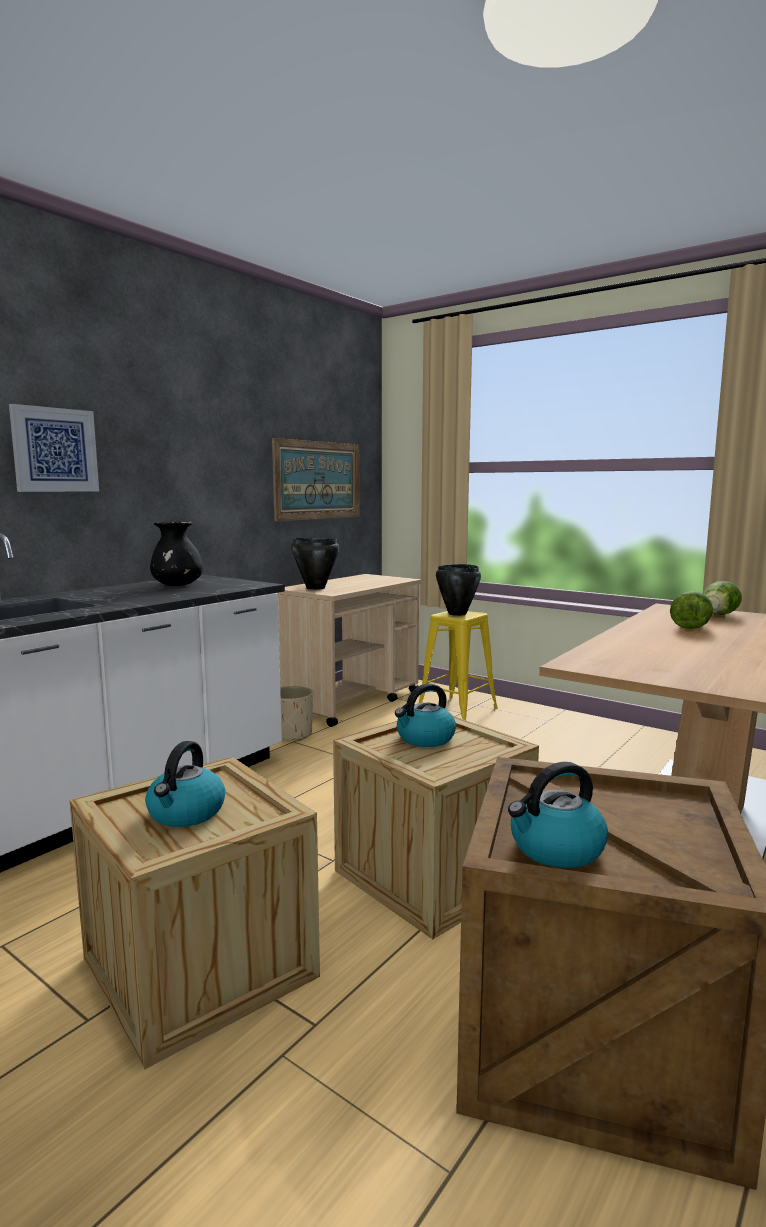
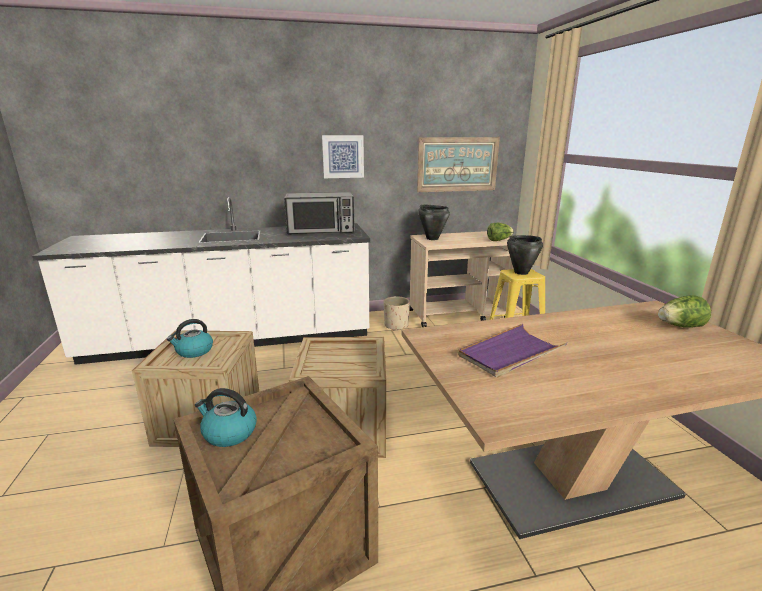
camera: 40 degrees right, 10 degrees up
picture [9,404,99,492] -> picture moved to [322,135,364,178]
black vase [150,521,203,586] -> microwave [284,192,355,234]
kettle [395,683,456,747] -> none
lettuce [670,591,713,629] -> lettuce moved to [487,223,514,241]
none -> purple tray [458,324,567,378]

